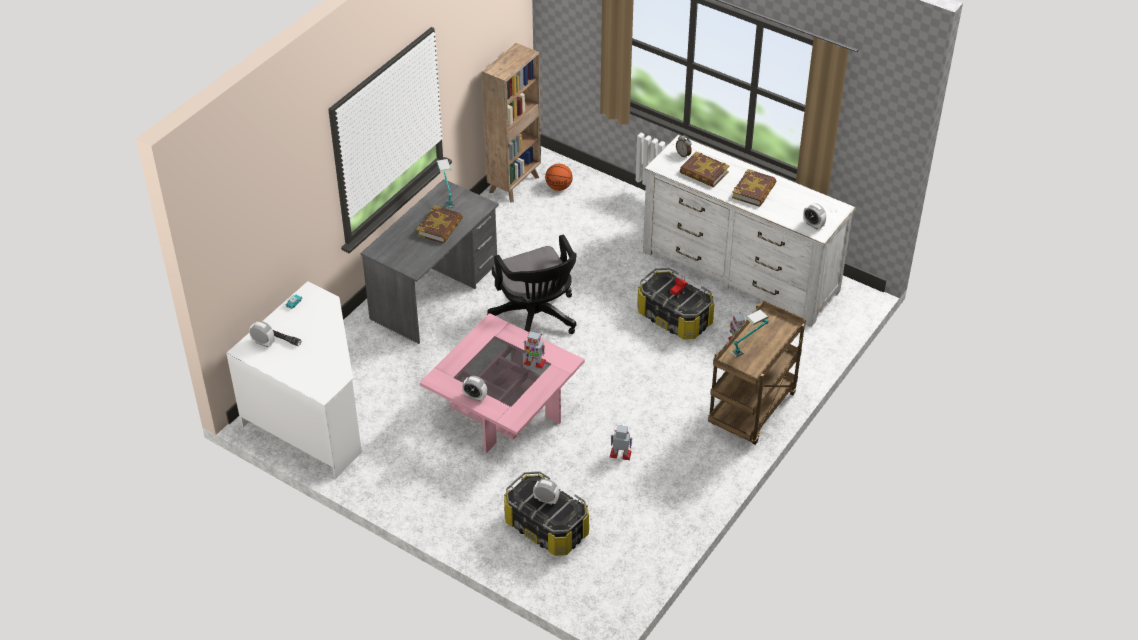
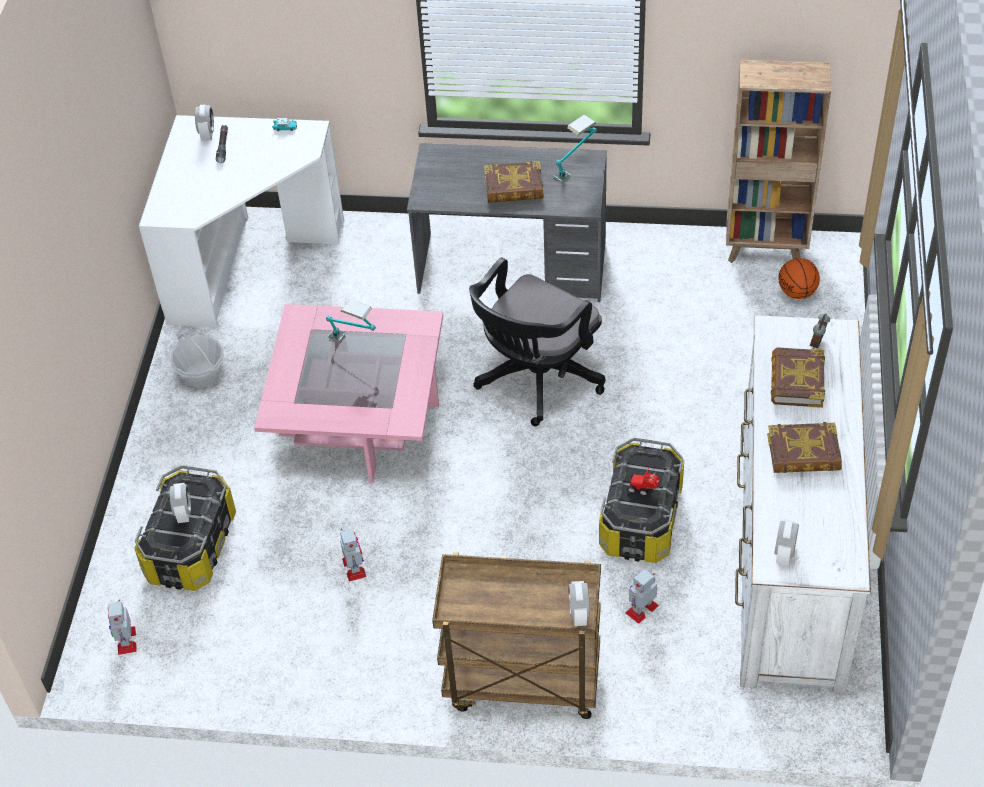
camera: 65 degrees right, 5 degrees up
alarm clock [462,376,487,402] -> alarm clock moved to [569,581,590,626]
toy robot [524,331,546,369] -> toy robot moved to [108,600,137,655]
table lamp [731,310,769,357] -> table lamp moved to [326,299,376,342]
none -> basket [171,334,224,388]

